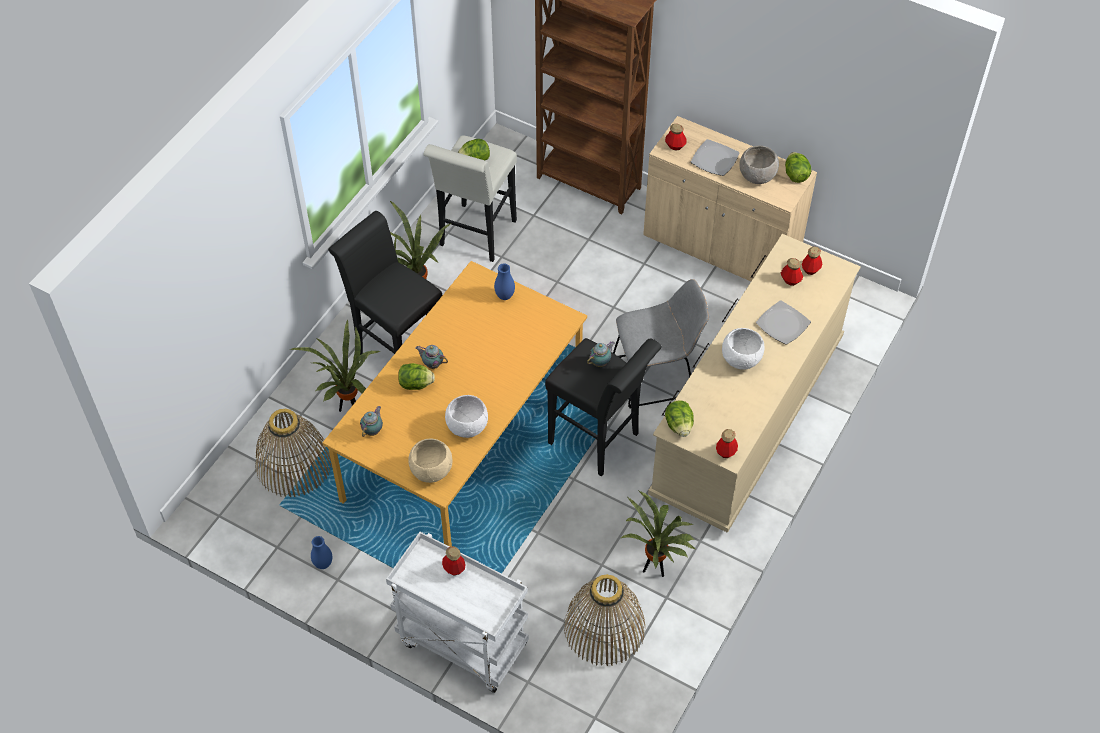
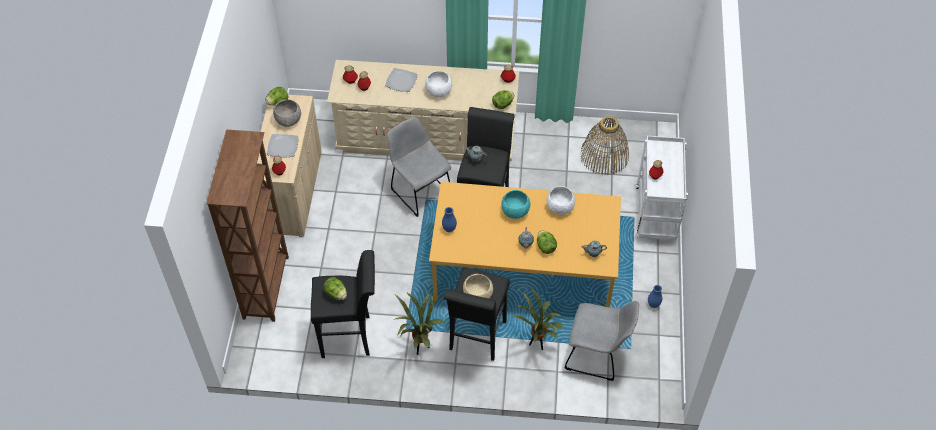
camera: 115 degrees left, 0 degrees up
basket [255,409,332,497] -> grey chair [565,301,639,381]
beige bowl [408,438,452,483] -> beige bowl moved to [463,274,493,299]
white stool [424,135,517,262] -> black stool [311,250,375,358]
potted plant [621,491,695,577] -> none
none -> turquoise bowl [501,190,530,219]

